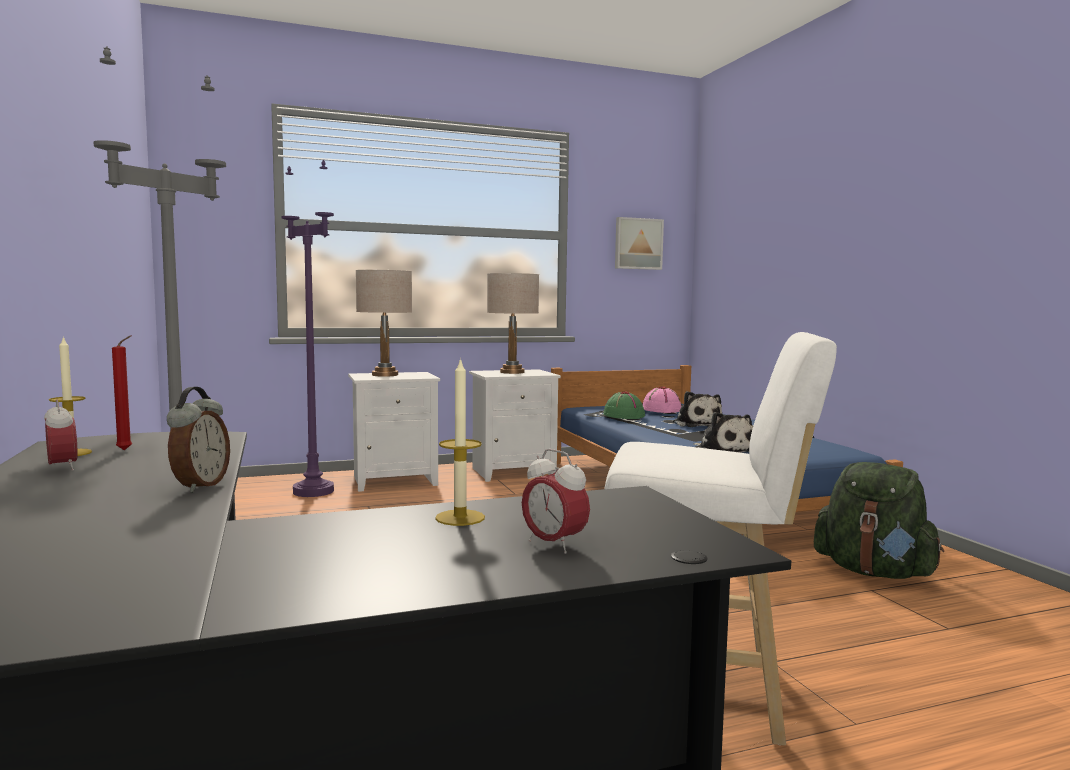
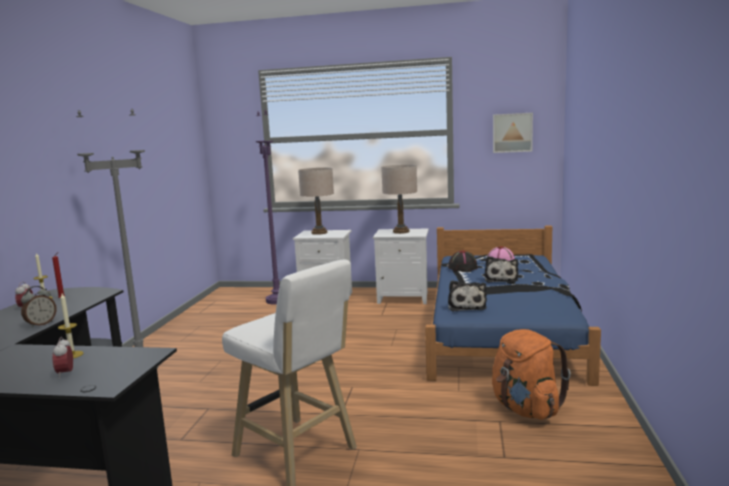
camera: 30 degrees right, 5 degrees up
green hat [603,391,645,419] -> black hat [448,251,478,271]
green backpack [814,462,944,579] -> orange backpack [492,329,571,420]

